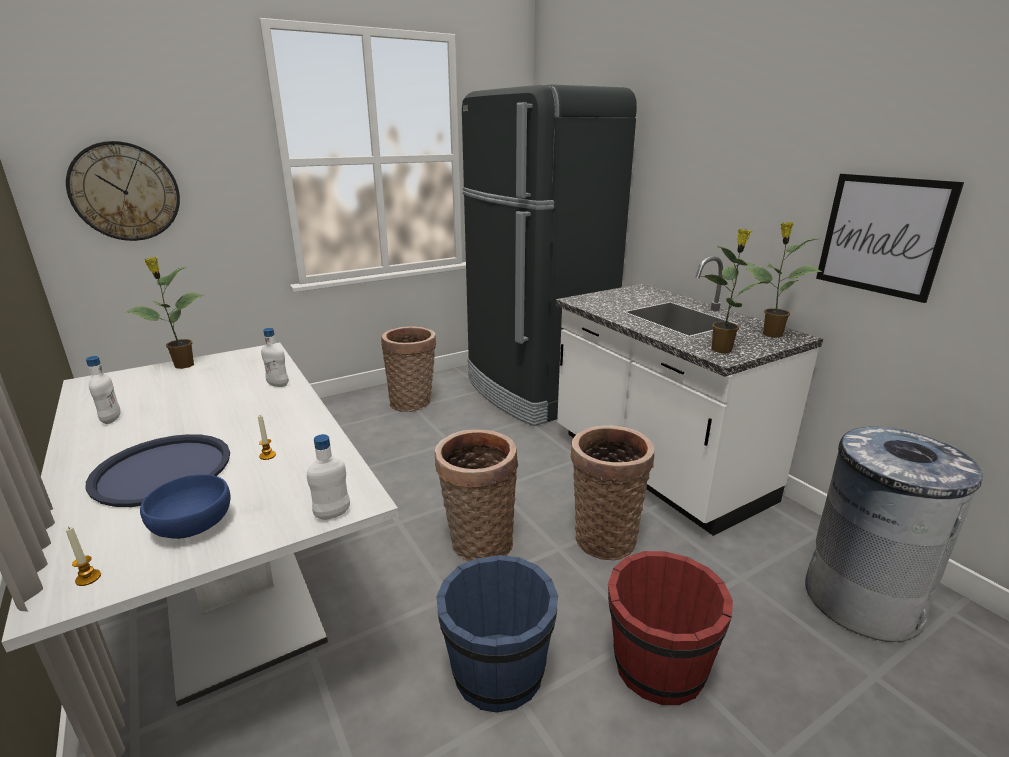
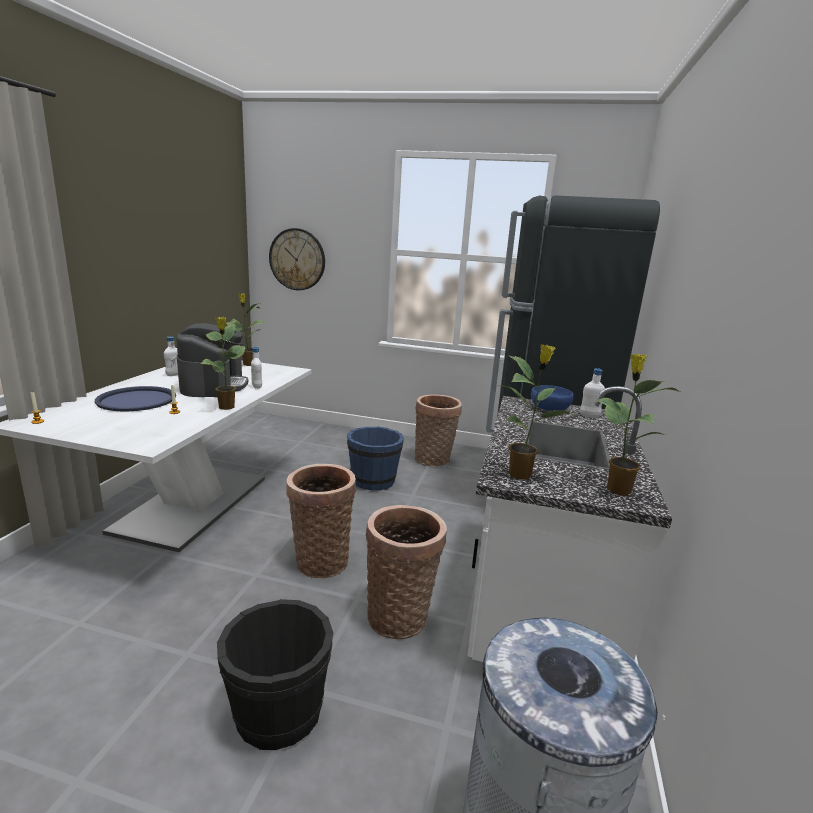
camera: 45 degrees right, 5 degrees down
blue bowl [140,474,231,539] -> blue bowl moved to [531,385,574,411]
white bottle [307,434,350,520] -> white bottle moved to [580,368,605,418]
blue bucket [436,555,558,713] -> blue bucket moved to [347,426,404,491]
red bucket [608,551,733,705] -> black bucket [217,599,333,750]
picture [816,174,964,303] -> none
none -> coffee machine [176,323,248,397]
none -> potted plant [201,317,245,410]

